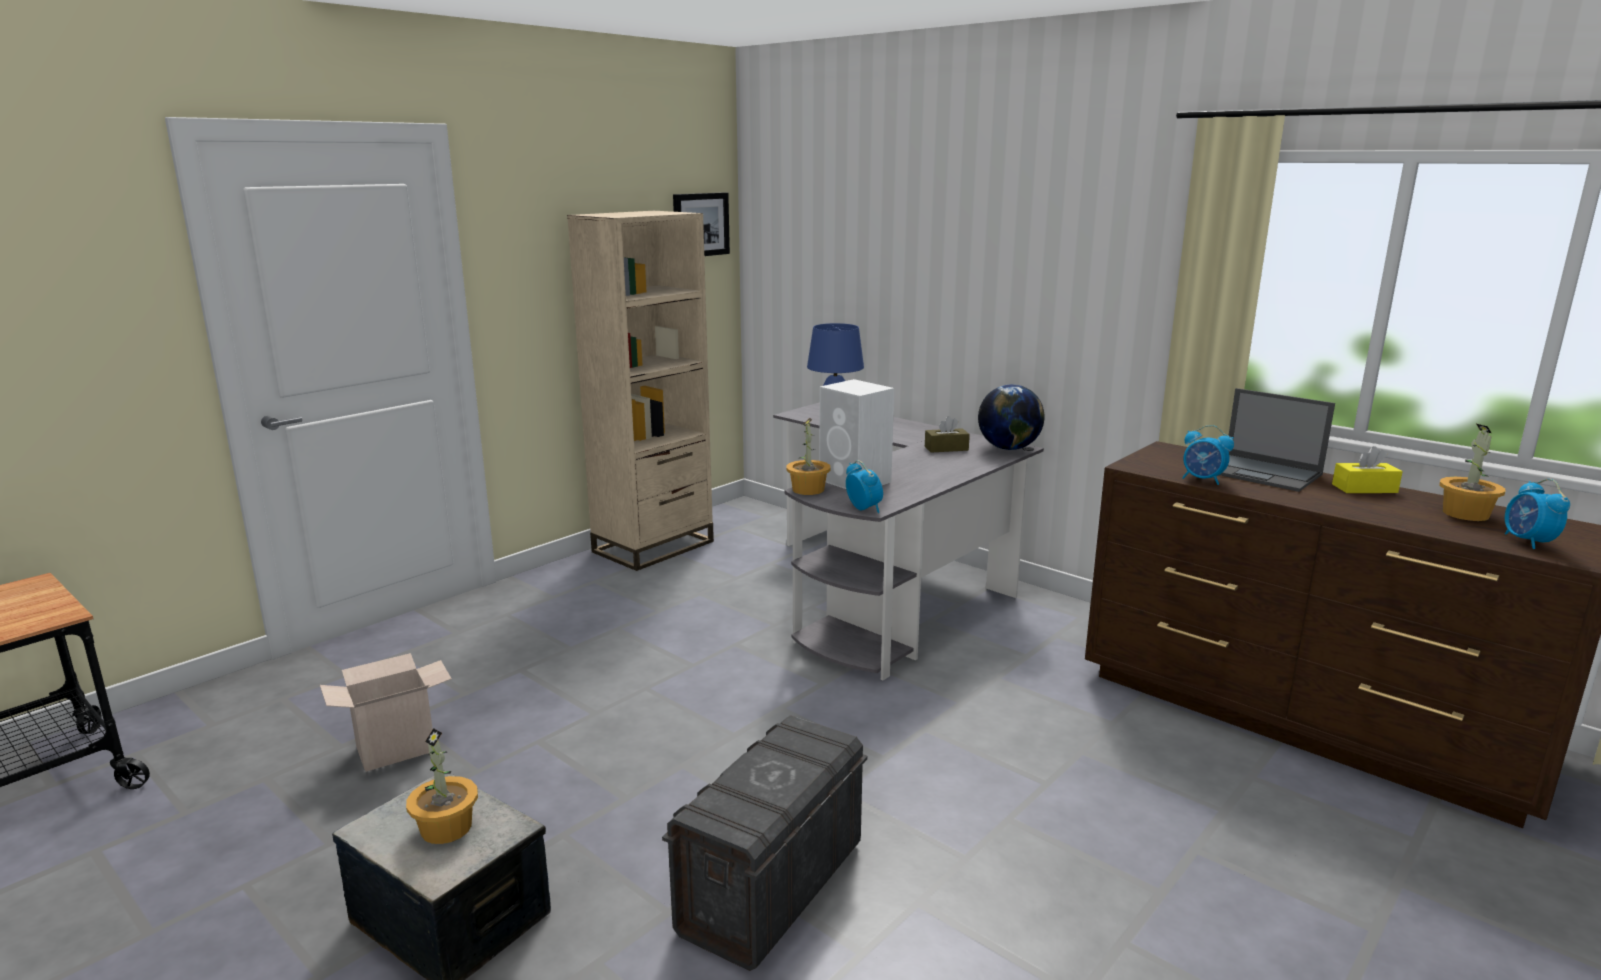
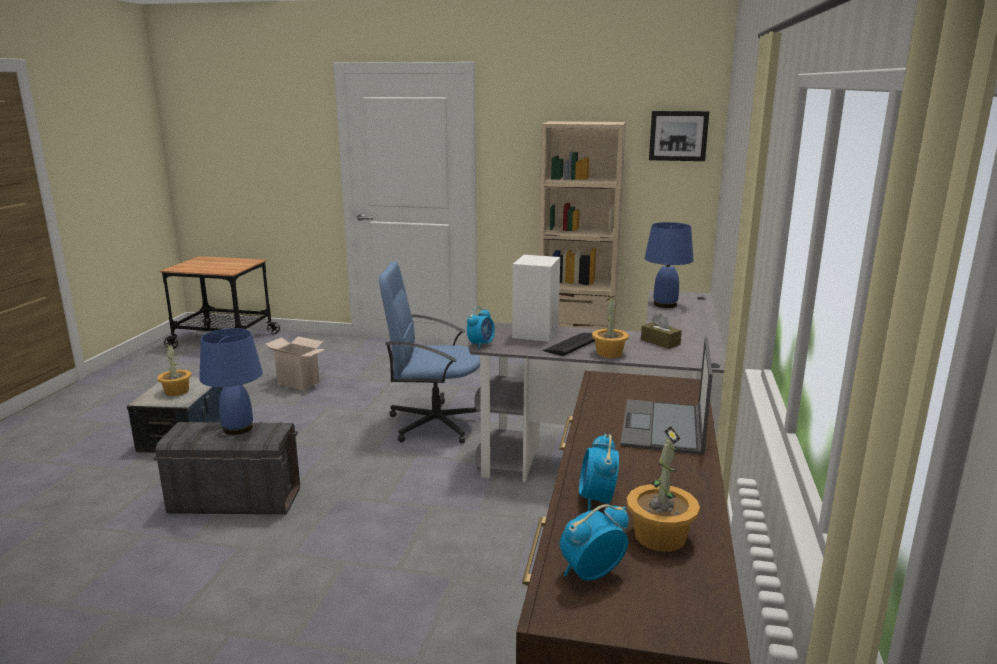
camera: 60 degrees right, 0 degrees up
potted plant [786,418,831,495] -> potted plant moved to [592,296,629,358]
globe [978,384,1045,450] -> none
alarm clock [1182,425,1234,485] -> alarm clock moved to [579,434,619,511]
yellow tissue box [1332,446,1403,493] -> none
none -> blue table lamp [199,328,263,435]
none -> blue office chair [379,262,480,443]
none -> keyboard [543,333,595,356]

